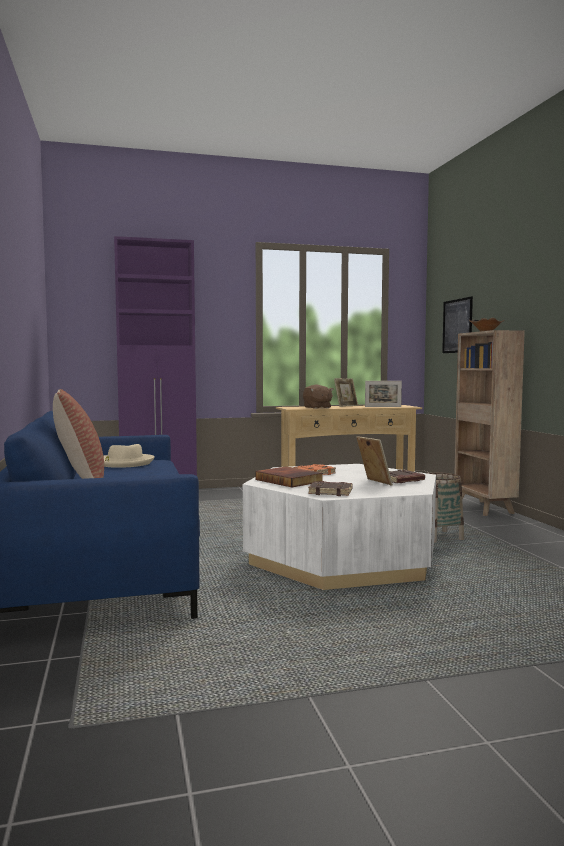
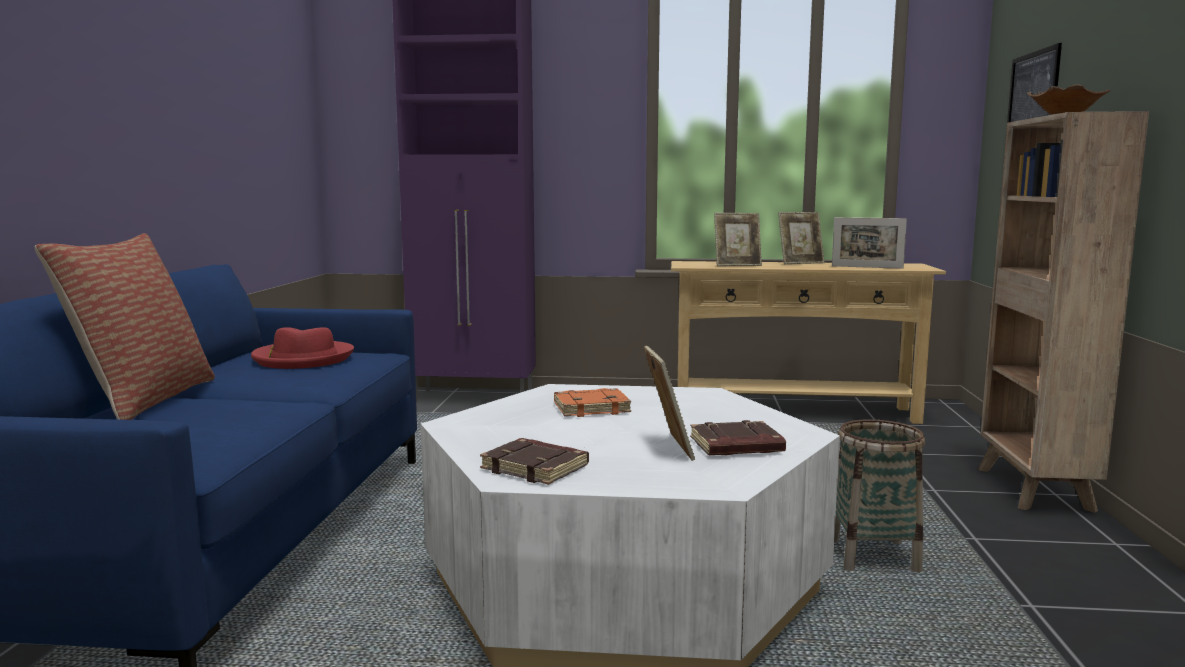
camera: 20 degrees right, 5 degrees up
beige hat [104,444,155,468] -> red hat [251,327,354,369]
book [255,466,323,487] -> none
brown plush toy [303,385,333,409] -> picture frame [714,213,762,266]

